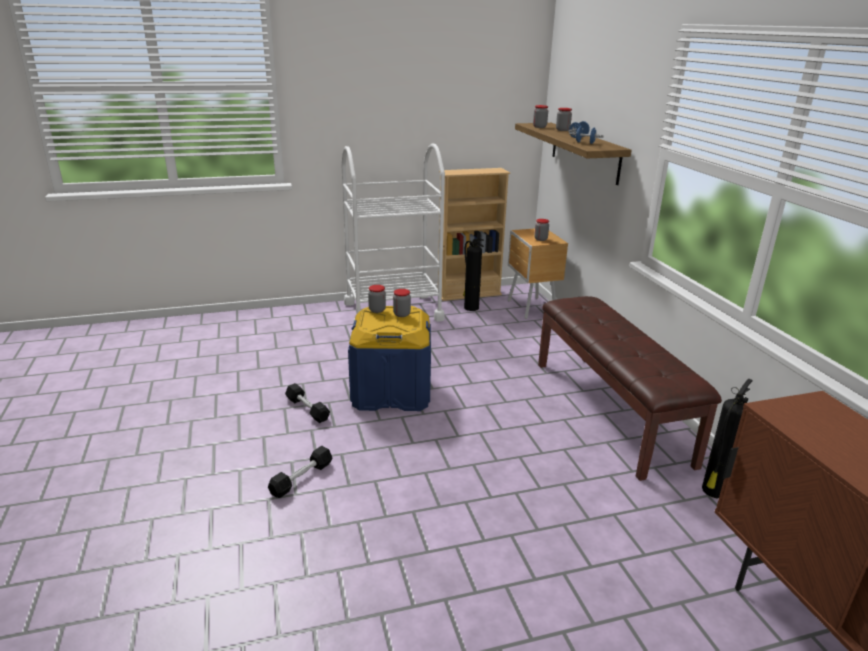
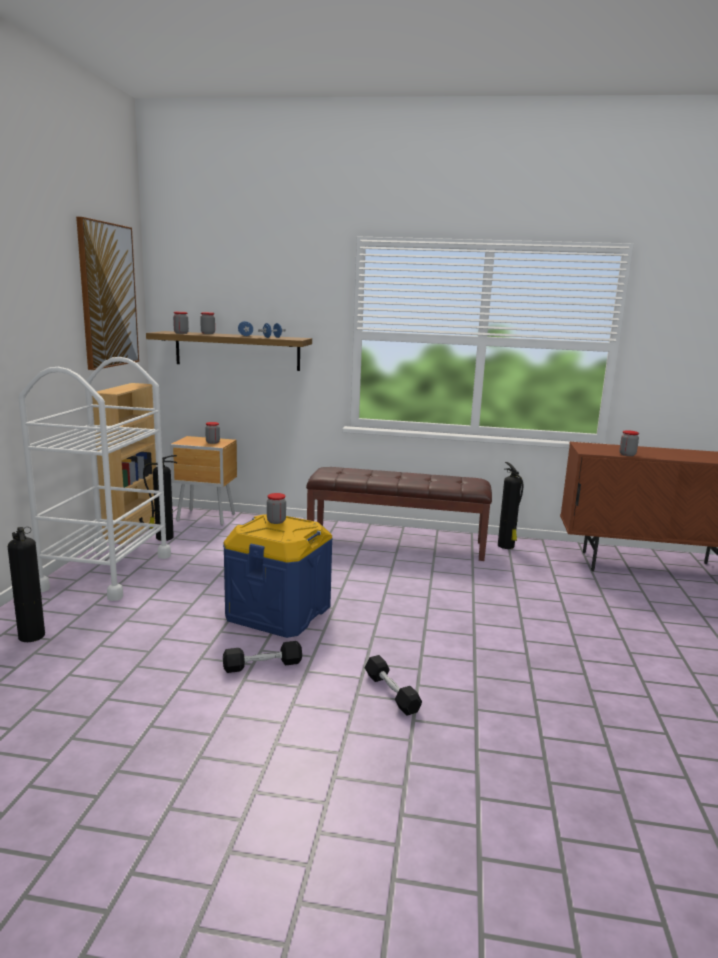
camera: 65 degrees left, 10 degrees down
jar [368,285,386,313] -> jar moved to [619,430,639,456]
none -> fire extinguisher [8,527,45,642]
none -> picture [76,217,139,370]

